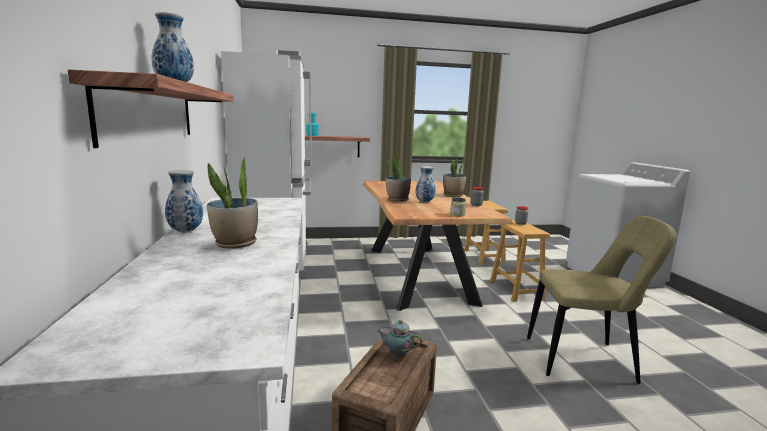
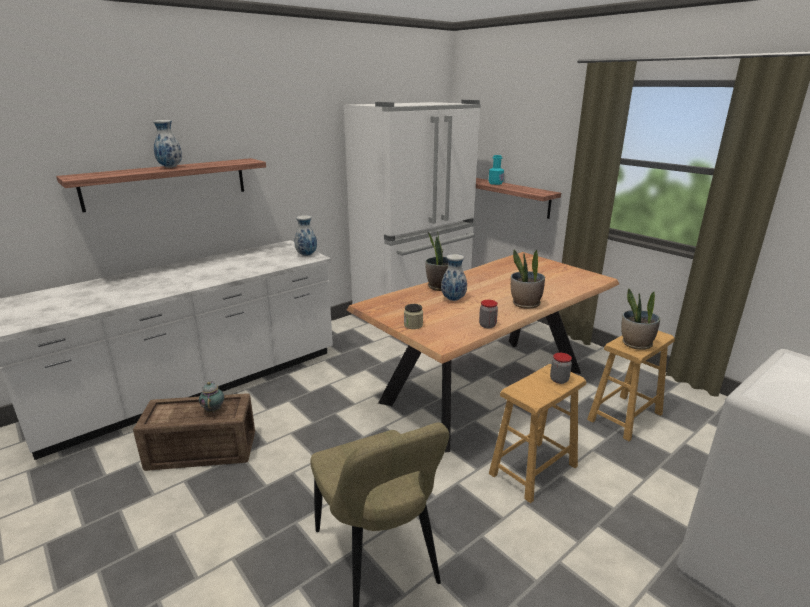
camera: 60 degrees right, 10 degrees up
vase [165,170,203,233] -> vase moved to [294,215,317,256]
potted plant [207,158,258,249] -> potted plant moved to [621,289,660,350]

